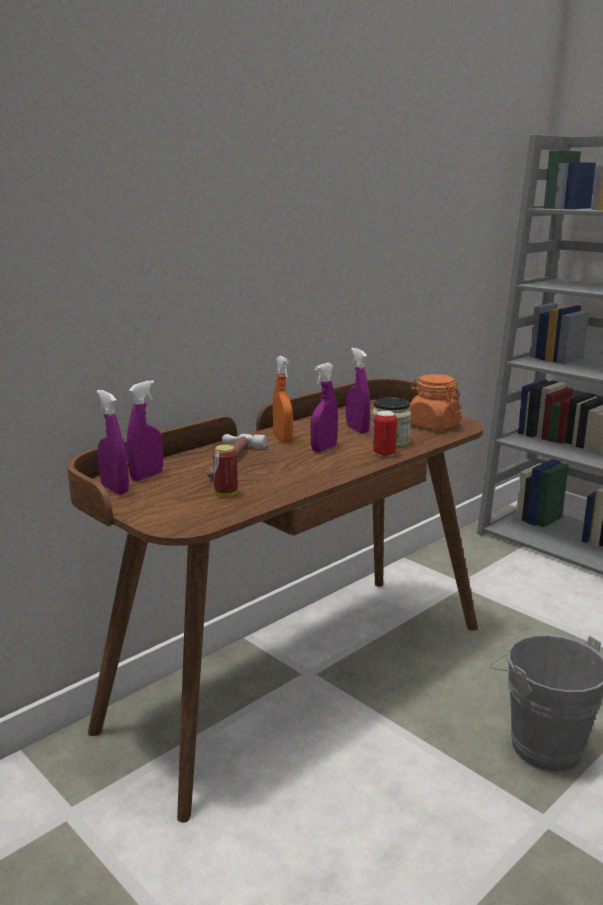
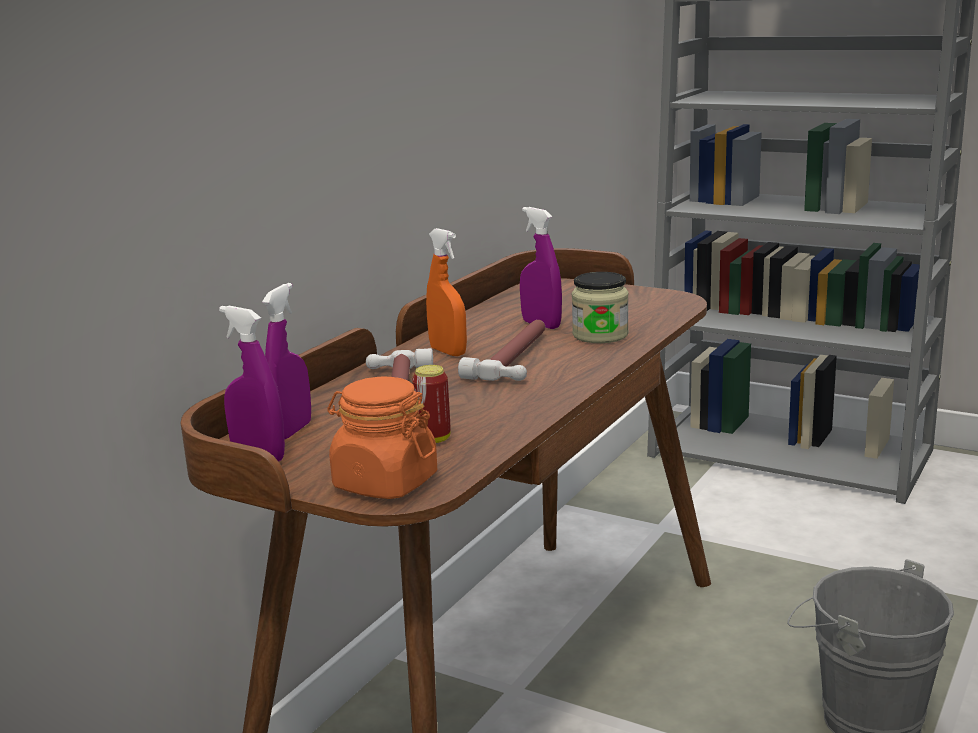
camera: 15 degrees left, 0 degrees up
purple spray bottle [310,363,338,452] -> hammer [458,320,545,381]
can [373,411,397,457] -> none
orange jar [409,374,461,430] -> orange jar moved to [327,376,437,499]

